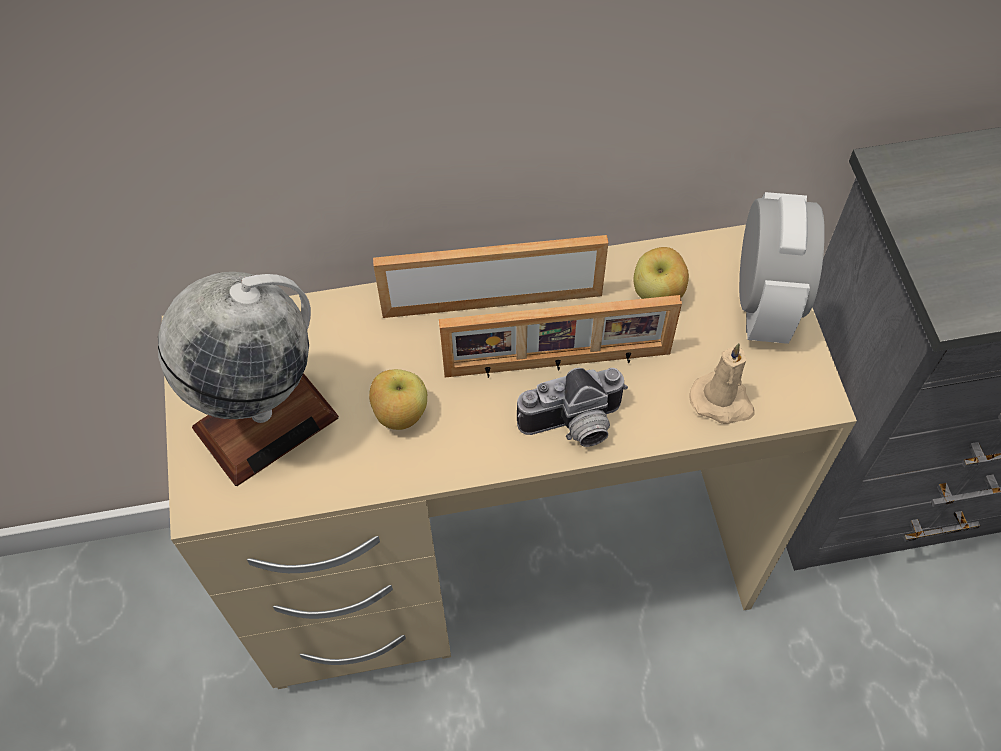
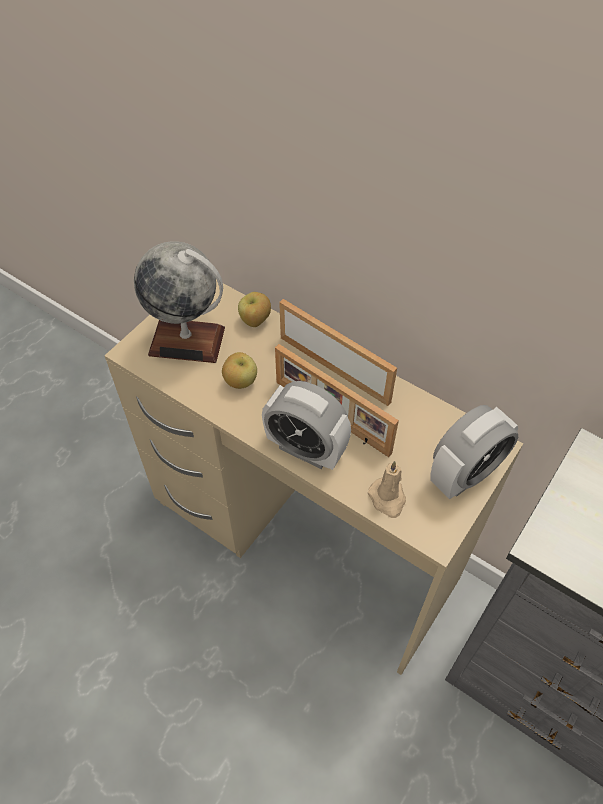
camera: 45 degrees right, 5 degrees down
camera [517,368,628,447] -> alarm clock [262,381,351,470]
apple [633,247,689,299] -> apple moved to [238,292,271,327]

